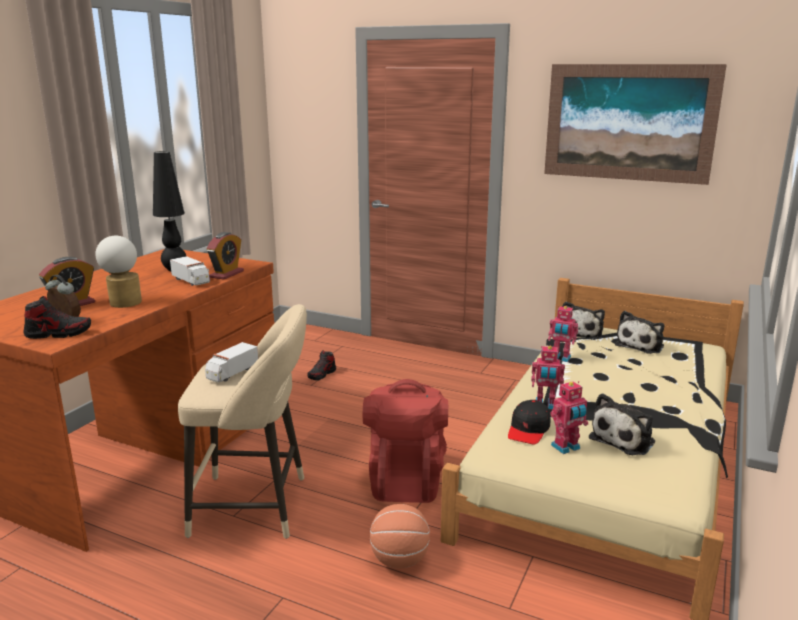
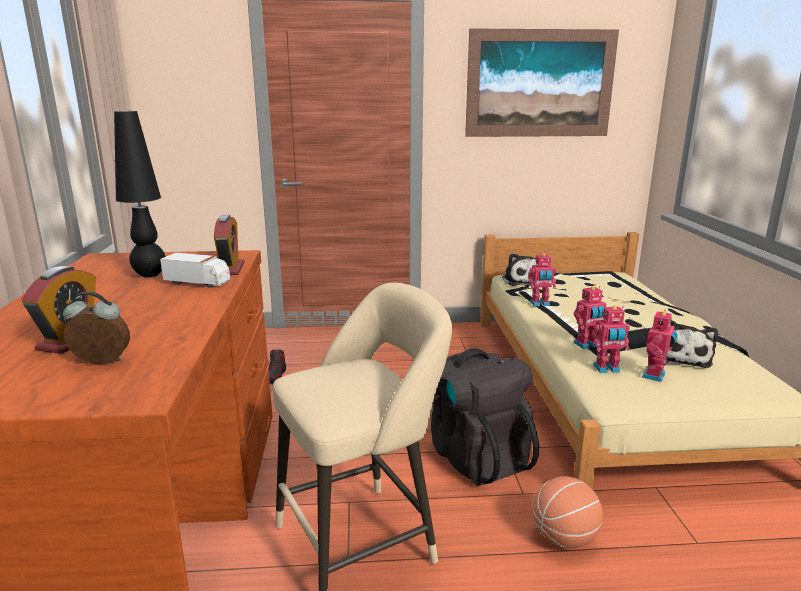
camera: 30 degrees left, 0 degrees up
shoe [24,296,91,339] -> none
table lamp [95,236,142,308] -> none
toy truck [205,342,258,383] -> none
red backpack [363,379,449,503] -> black backpack [431,348,539,486]
black cap [508,400,551,445] -> toy robot [592,305,630,373]
plush toy [615,311,665,354] -> none

